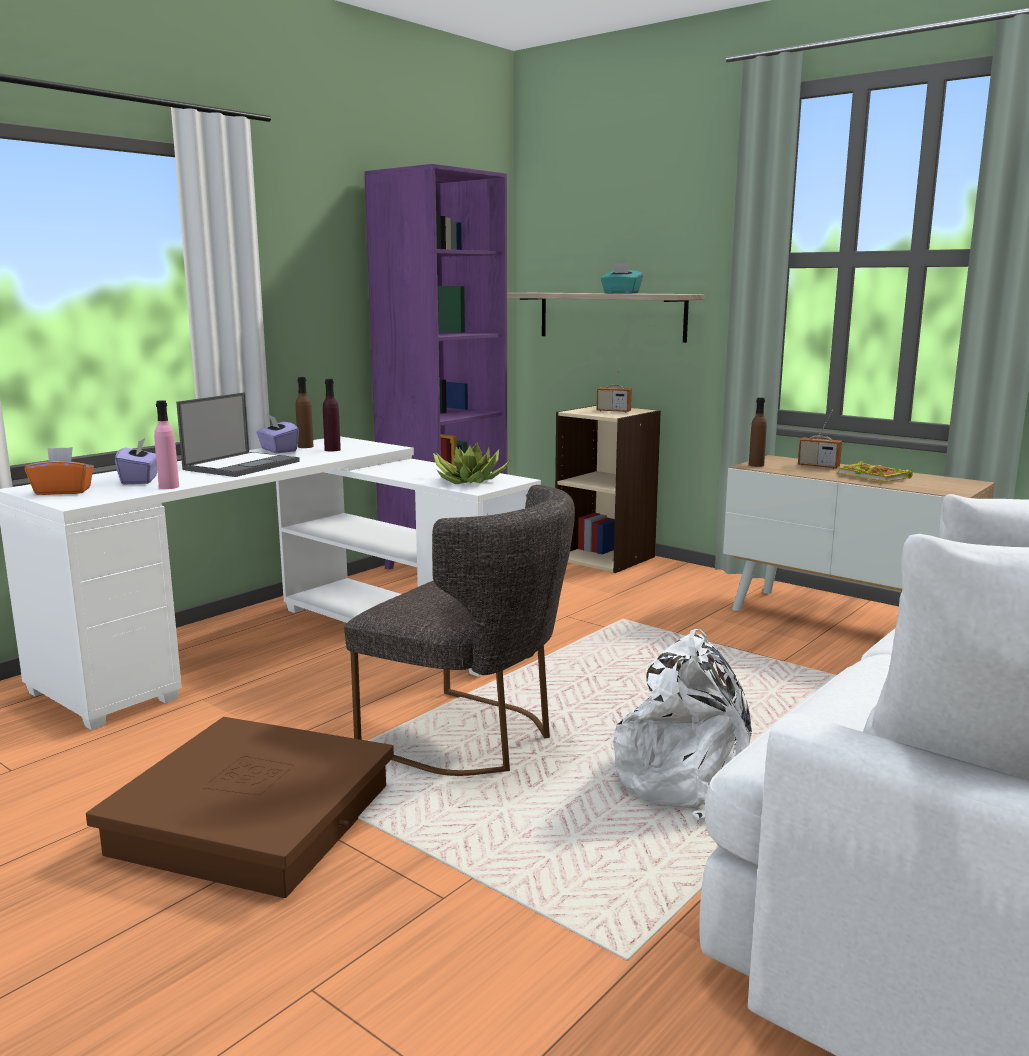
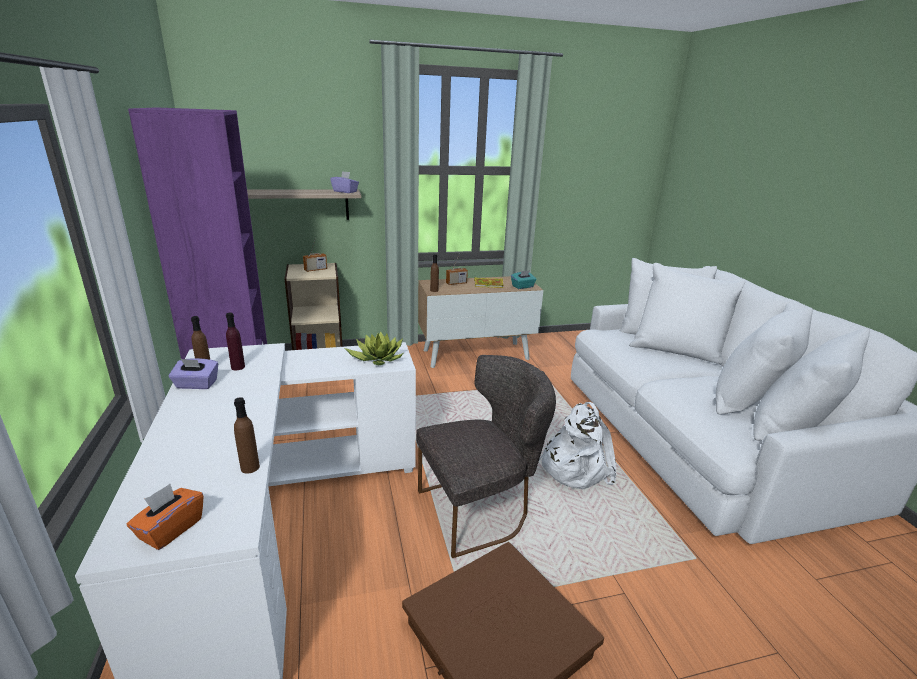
camera: 55 degrees left, 10 degrees up
purple tissue box [115,438,157,485] -> purple tissue box moved to [330,171,359,193]
pink bottle [154,400,179,489] -> brown bottle [234,397,260,474]
laptop [176,392,300,477] -> none
turquoise tissue box [601,263,643,294] -> turquoise tissue box moved to [511,270,537,289]

